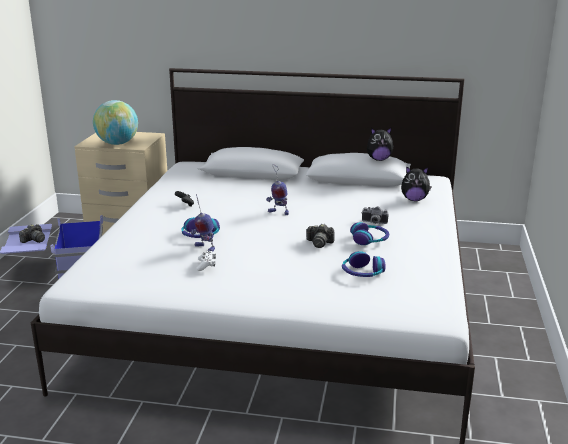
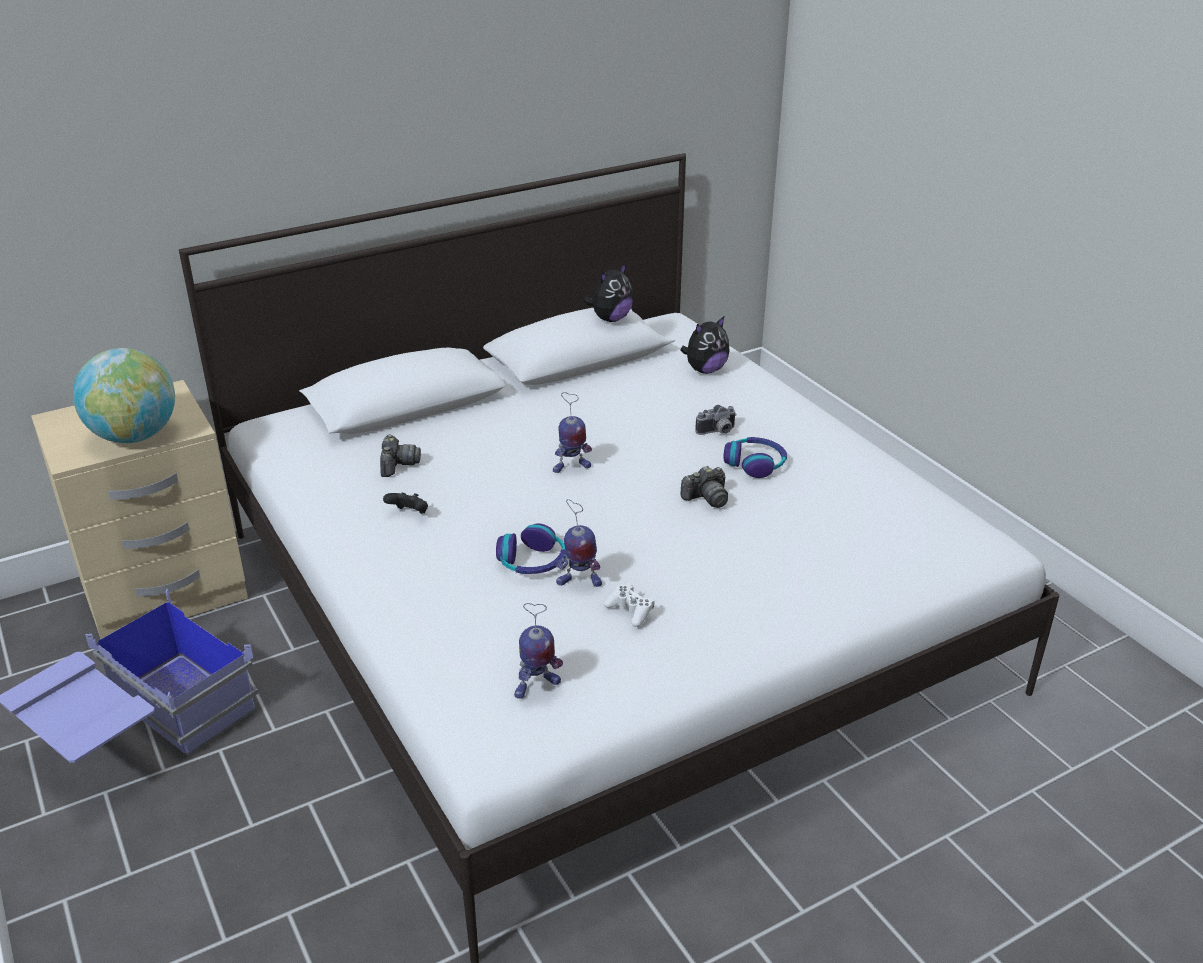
camera: 40 degrees left, 10 degrees up
camera [19,224,45,243] -> camera moved to [380,435,421,477]
headphones [342,251,385,277] -> none
none -> toy robot [514,603,563,699]

